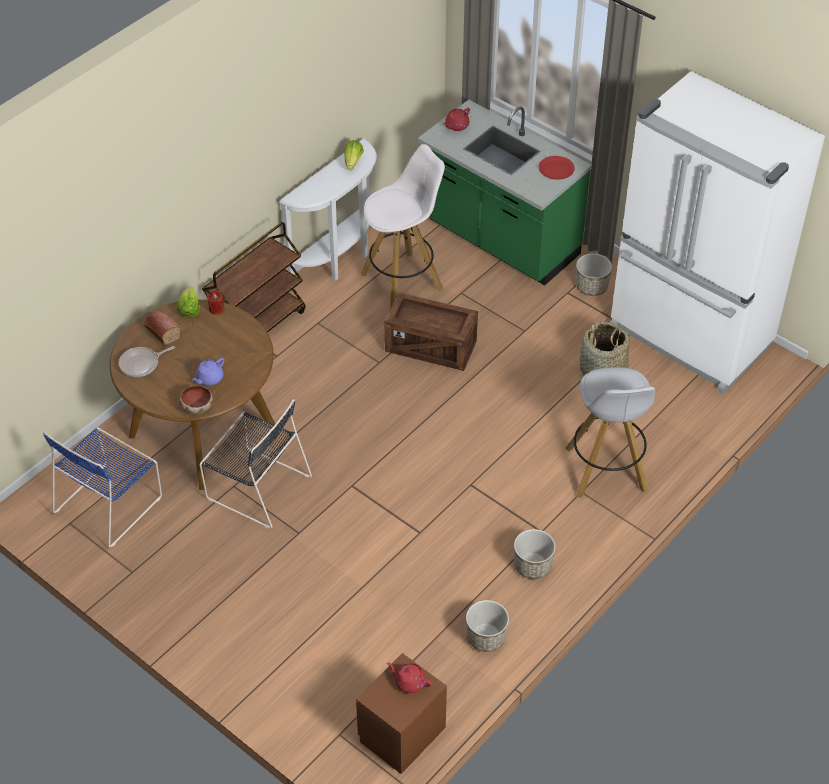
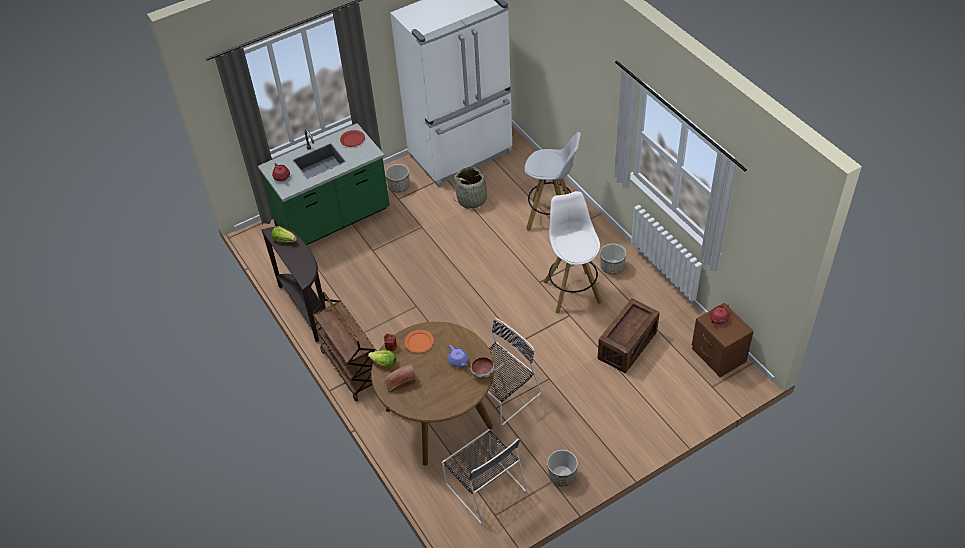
camera: 70 degrees left, 0 degrees up
blue chair [43,427,162,548] -> black chair [442,429,527,525]
frying pan [119,346,175,377] -> none
white console table [279,138,377,281] -> brown console table [261,227,326,342]
white stool [361,144,445,309] -> white stool moved to [544,191,602,313]
crate [385,292,478,371] -> crate moved to [598,298,660,374]
planter [466,600,509,652] -> planter moved to [547,450,578,486]
none -> orange plate [405,330,434,353]

